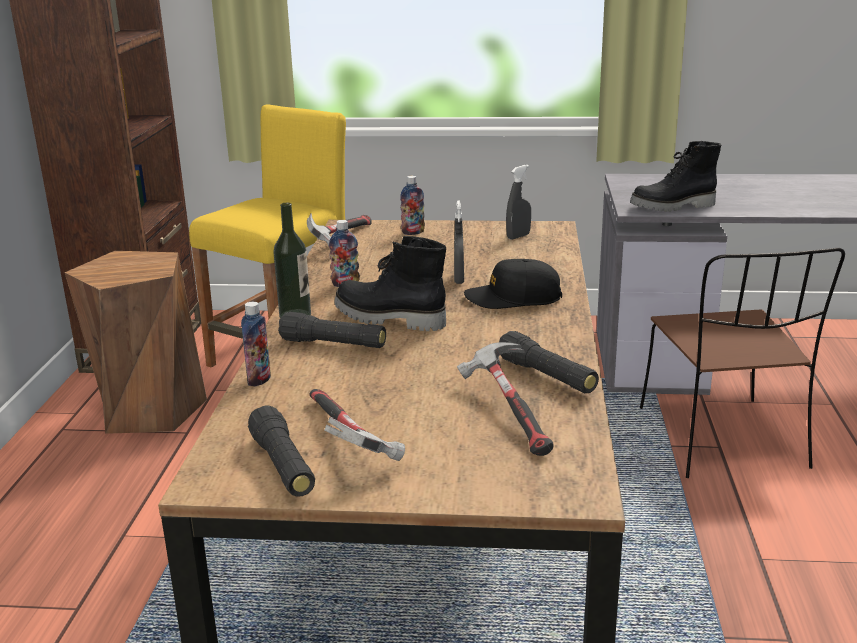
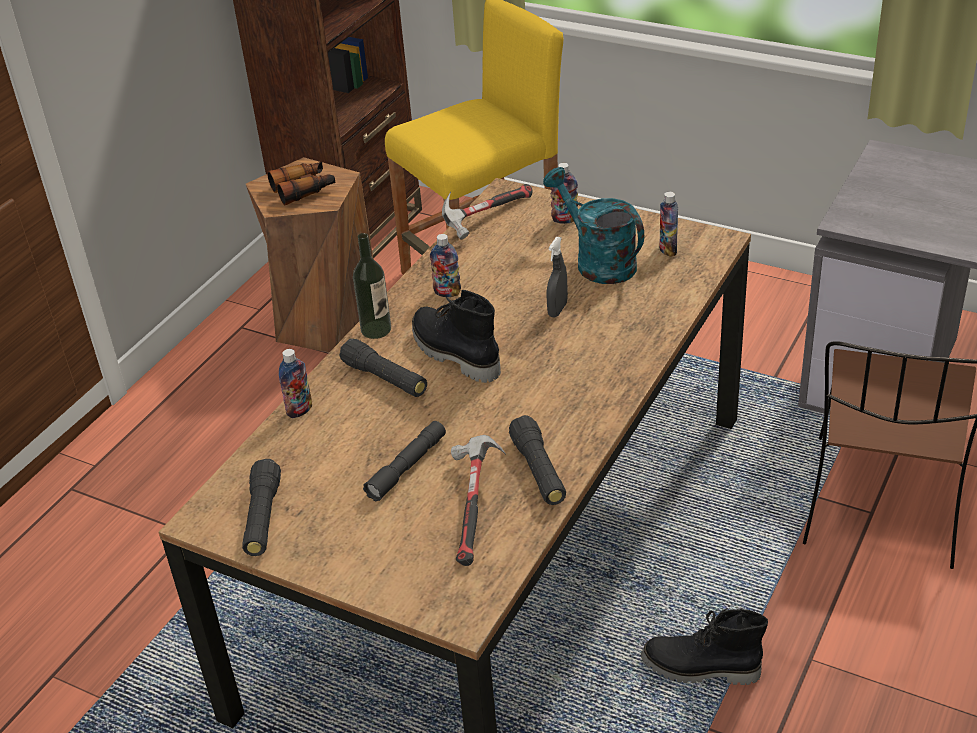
camera: 25 degrees right, 15 degrees up
hammer [309,389,405,461] -> none
black cap [464,259,562,309] -> none
grey spray bottle [506,165,531,240] -> bottle [659,192,678,257]
black boot [630,141,721,212] -> black boot moved to [641,608,768,685]
none -> binoculars [267,162,336,205]
none -> grey flashlight [363,421,446,502]
none -> turquoise watering can [543,167,644,284]

